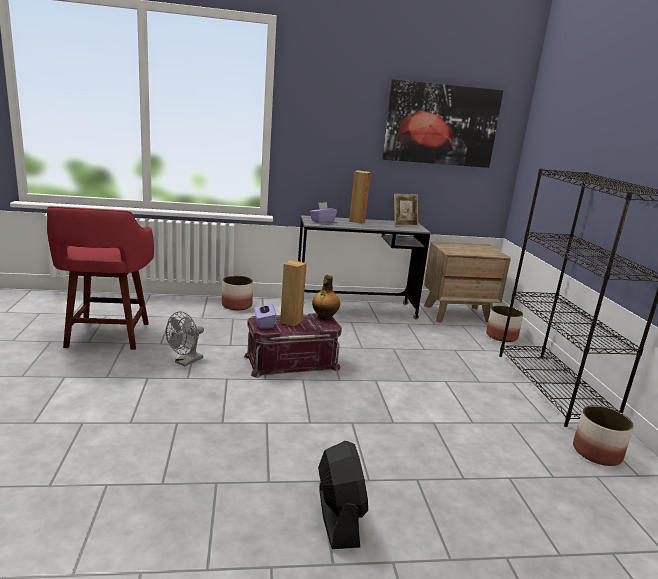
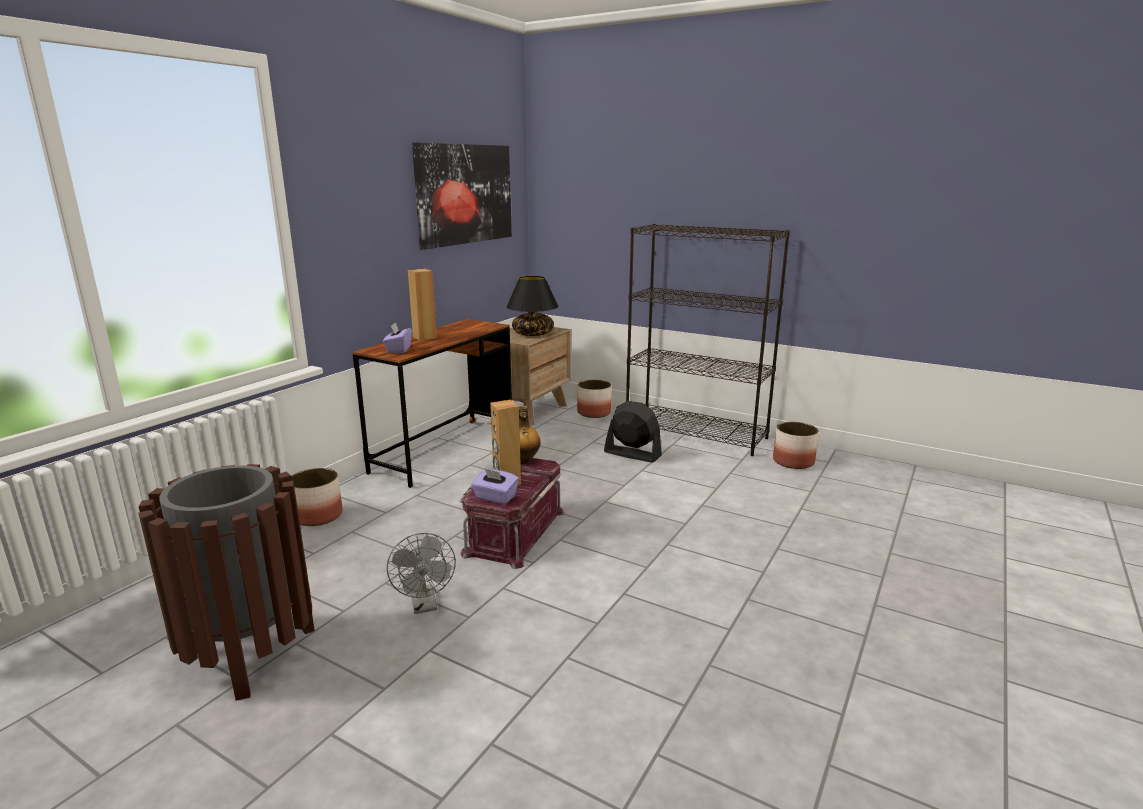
camera: 50 degrees left, 0 degrees up
red stool [47,206,154,350] -> brown trash can [138,464,315,701]
grey desk [298,215,431,320] -> brown desk [353,319,512,488]
black fan [318,441,368,549] -> black fan moved to [604,401,662,463]
picture frame [394,194,418,226] -> none
none -> black table lamp [506,276,559,336]

